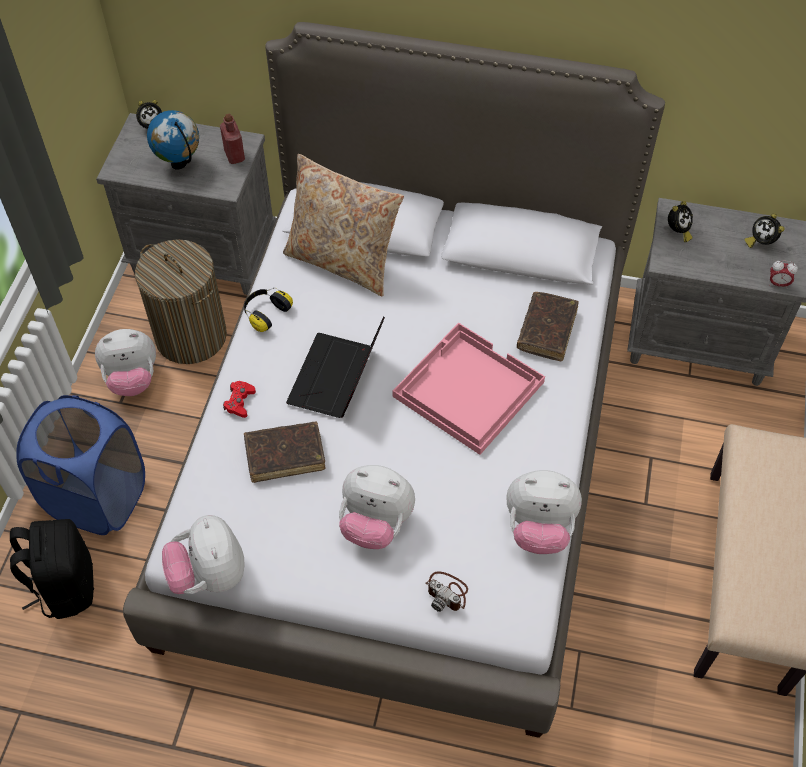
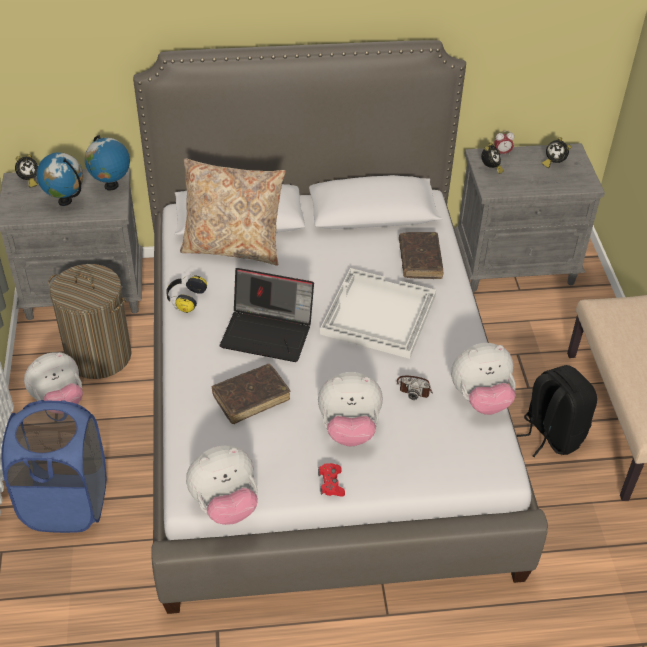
camera: 20 degrees left, 10 degrees down
black backpack [10,519,94,619] -> black backpack moved to [517,365,597,457]
plush toy [162,515,244,594] -> plush toy turned 75 degrees counterclockwise [186,446,258,525]
red bottle [220,114,245,164] -> globe [85,135,130,190]
red game controller [223,381,256,418] -> red game controller moved to [318,463,345,497]
laptop [286,316,385,418] -> laptop turned 75 degrees counterclockwise [220,268,314,362]
pink tray [393,322,545,455] -> white tray [320,268,436,359]
camera [426,571,468,612] -> camera moved to [397,376,433,400]
alarm clock [769,260,798,289] -> alarm clock moved to [494,131,514,155]

